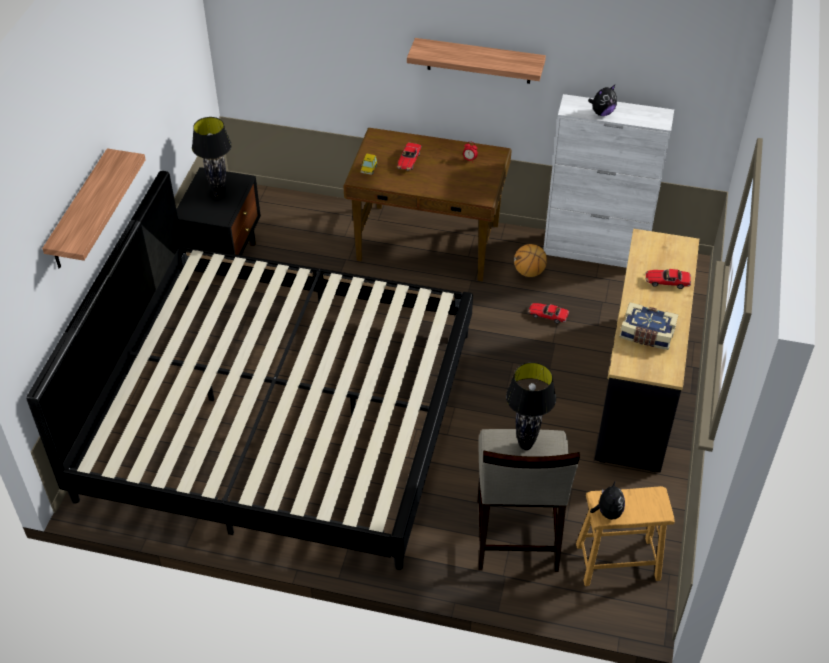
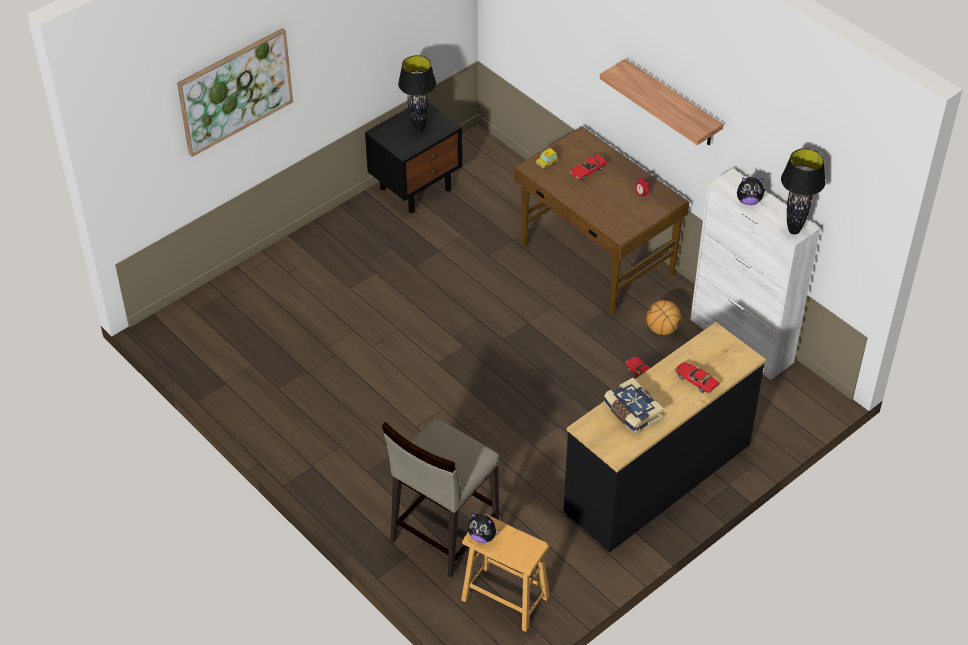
camera: 35 degrees right, 0 degrees up
bed [26,171,473,570] -> none
shelf [42,148,146,269] -> picture [177,28,293,157]
black table lamp [506,362,556,450] -> black table lamp moved to [781,148,826,235]
plush toy [590,482,625,520] -> plush toy turned 75 degrees clockwise [467,513,501,543]

